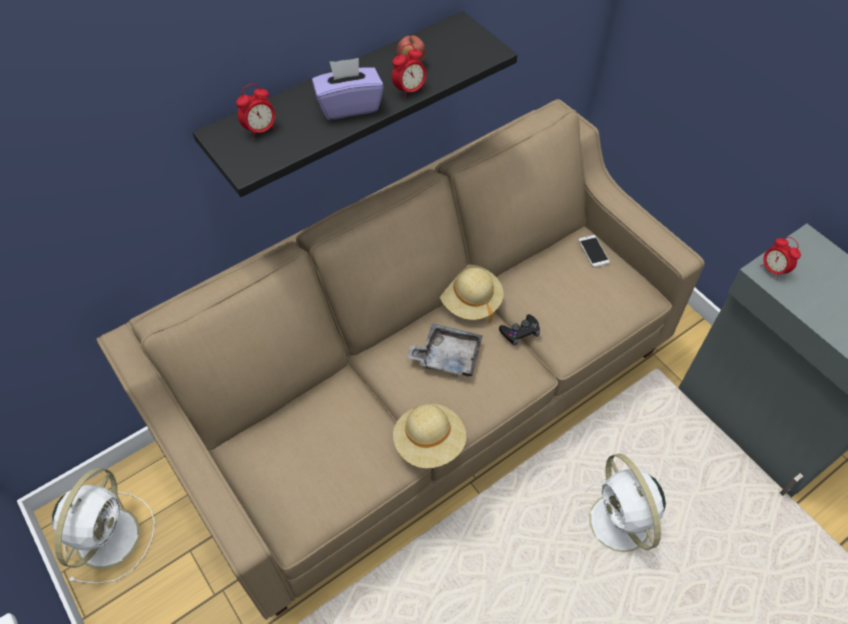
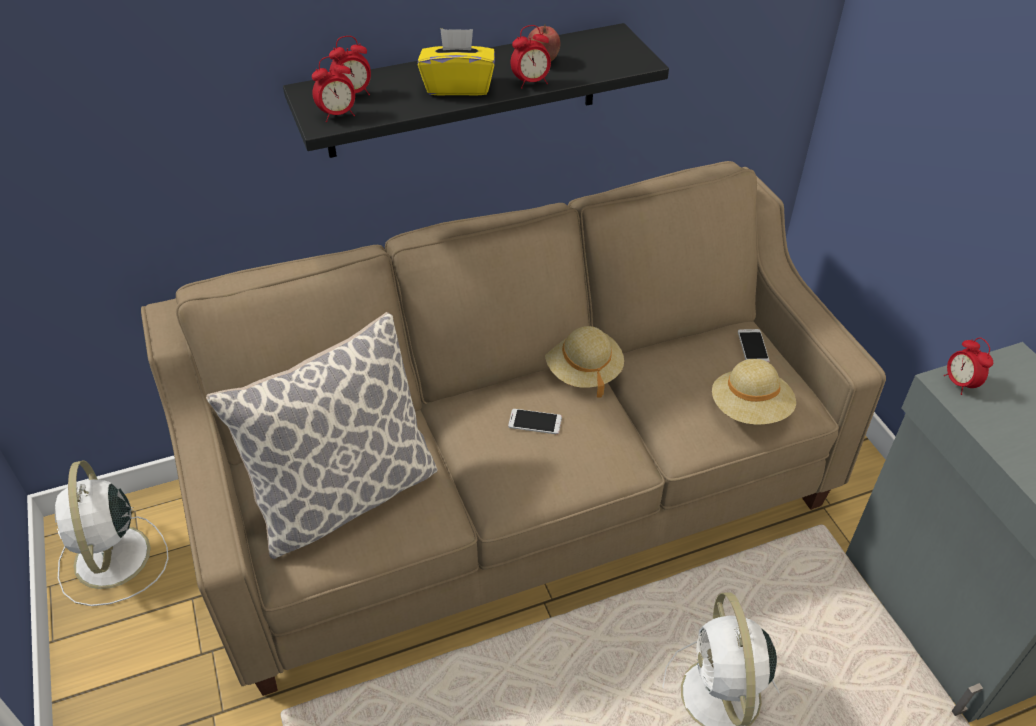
camera: 15 degrees right, 10 degrees down
white fan [51,468,155,584] -> white fan turned 135 degrees clockwise [55,460,169,606]
purple tissue box [312,58,384,120] -> yellow tissue box [418,28,495,96]
beige hat [393,404,466,468] -> beige hat moved to [712,359,796,425]
grey tray [407,324,483,377] -> phone [508,409,562,434]
black game controller [499,314,540,346] -> none
none -> pillow [206,312,438,559]
none -> alarm clock [312,56,355,122]

